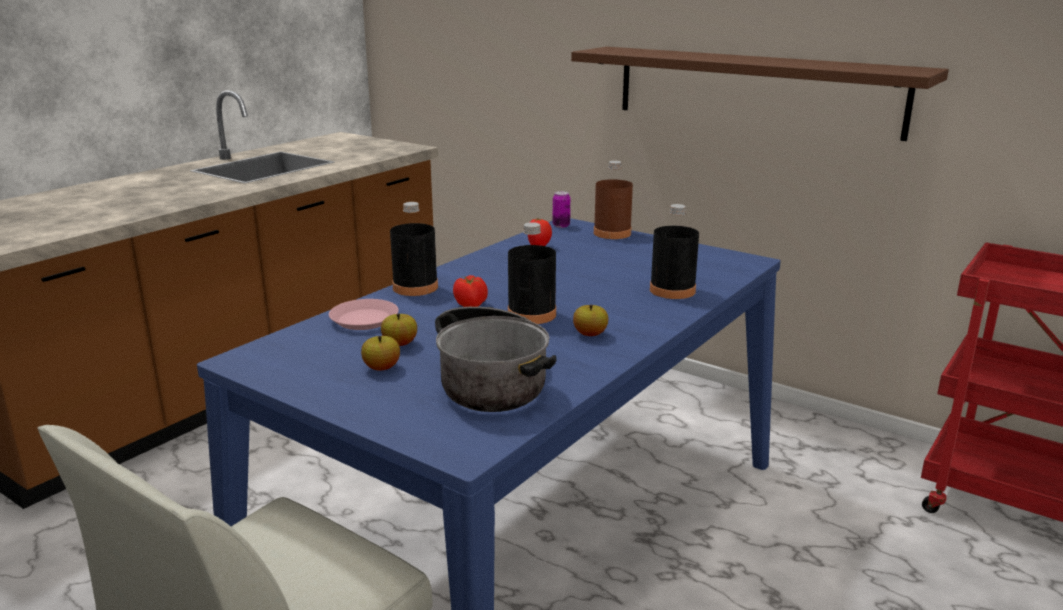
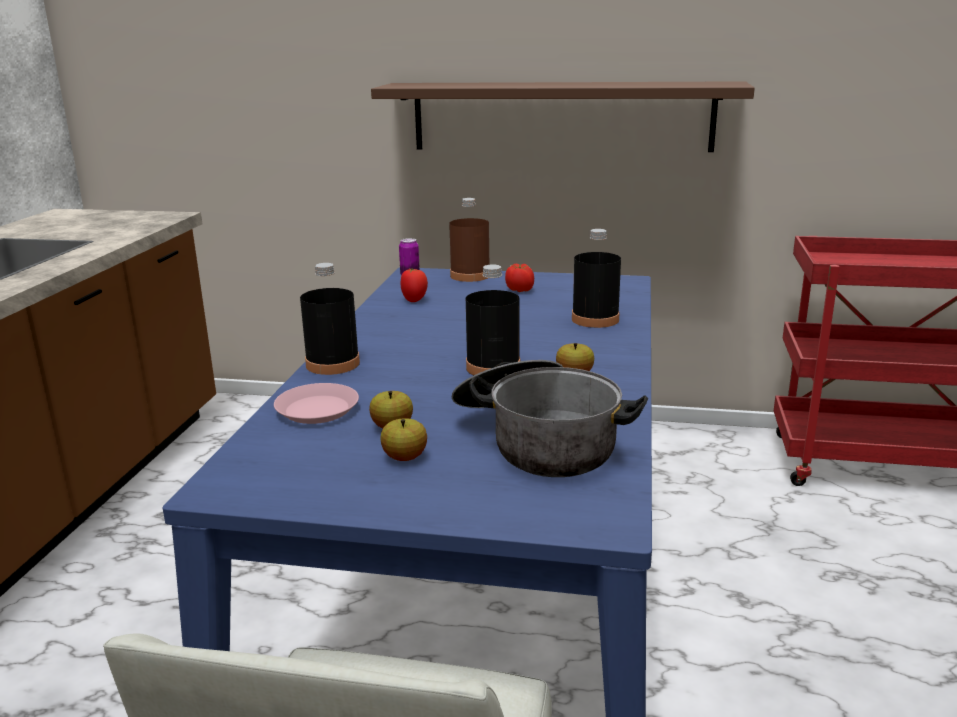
camera: 25 degrees left, 0 degrees up
tomato [453,275,488,307] -> tomato moved to [505,264,534,292]

